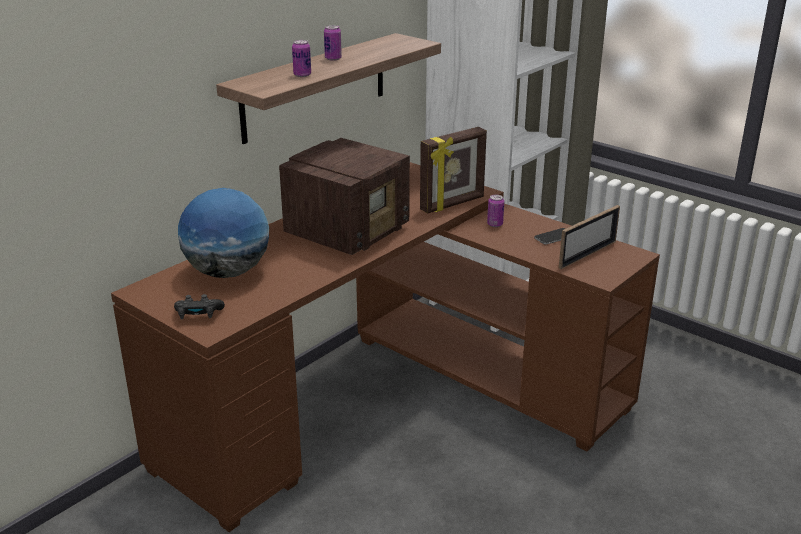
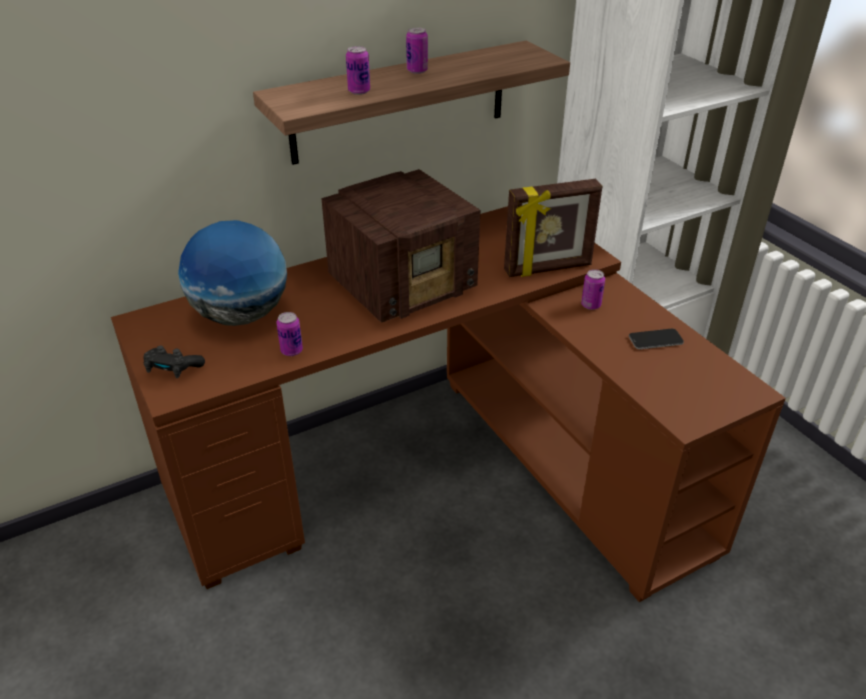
camera: 20 degrees right, 10 degrees up
picture frame [559,205,620,269] -> none
none -> can [276,312,303,356]

